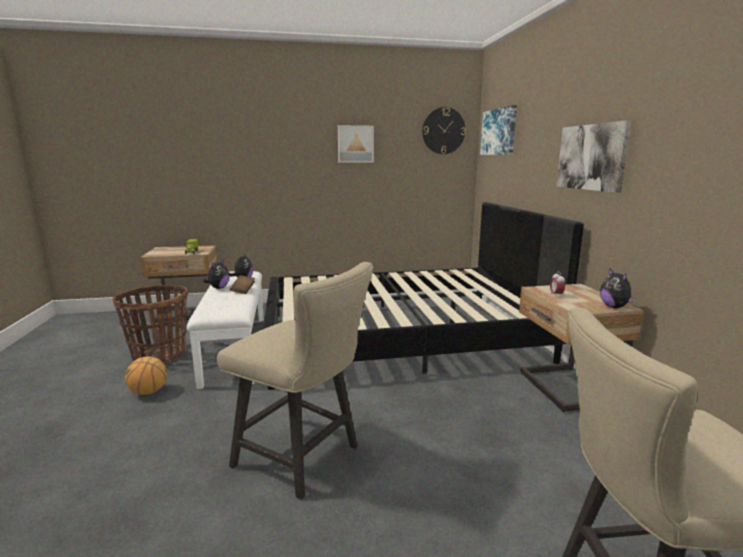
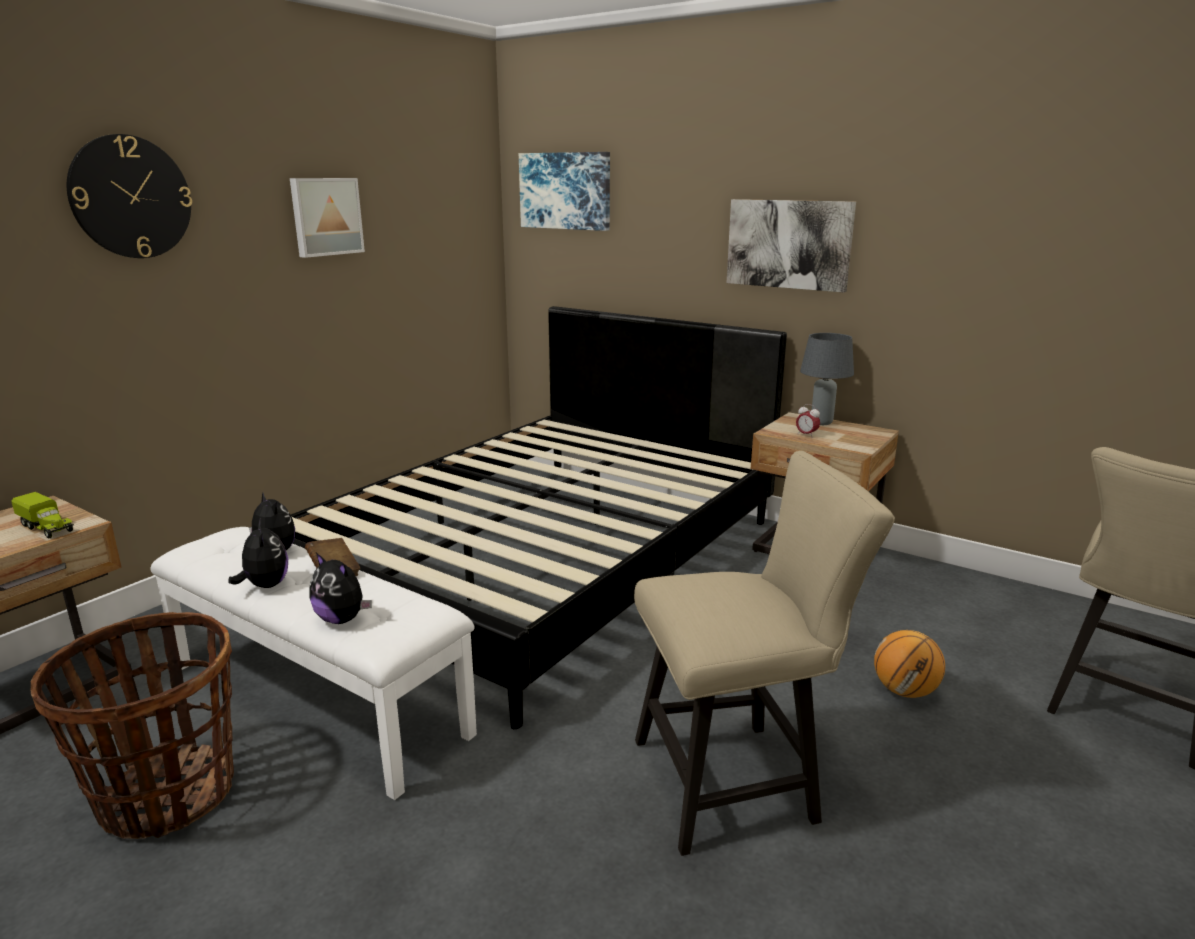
camera: 45 degrees left, 5 degrees up
basketball [125,357,167,395] -> basketball moved to [874,630,945,698]
wall clock [422,107,466,154] -> wall clock moved to [67,134,192,258]
plush toy [600,269,636,308] -> plush toy moved to [309,553,372,624]
none -> grey table lamp [800,333,854,425]

